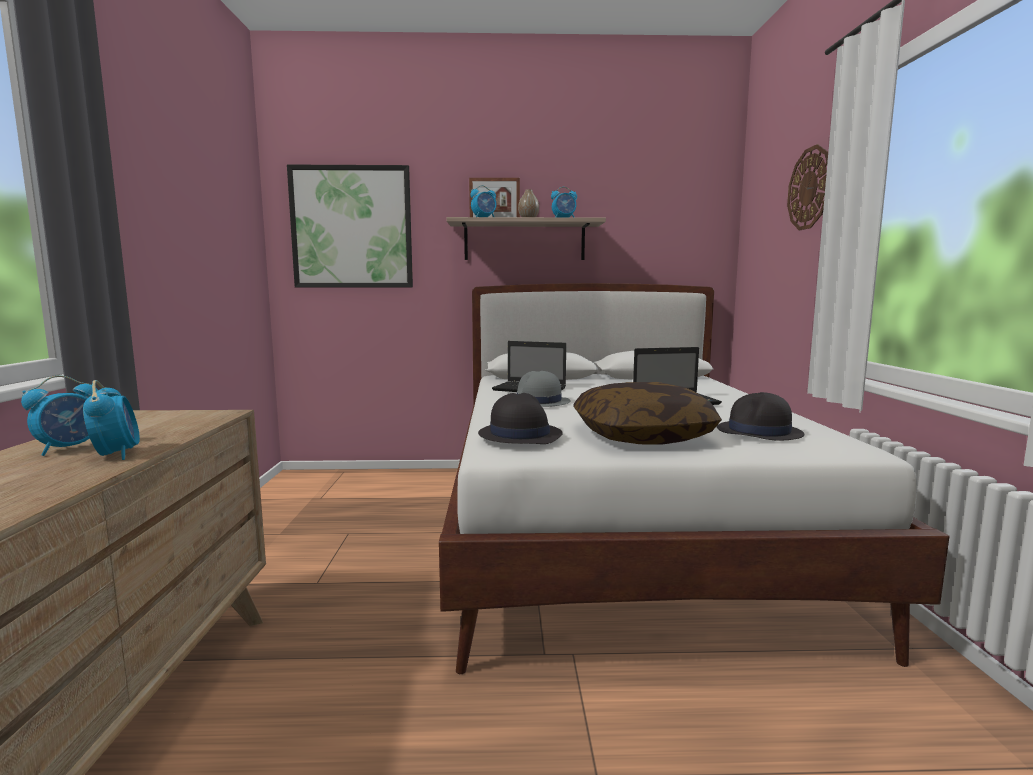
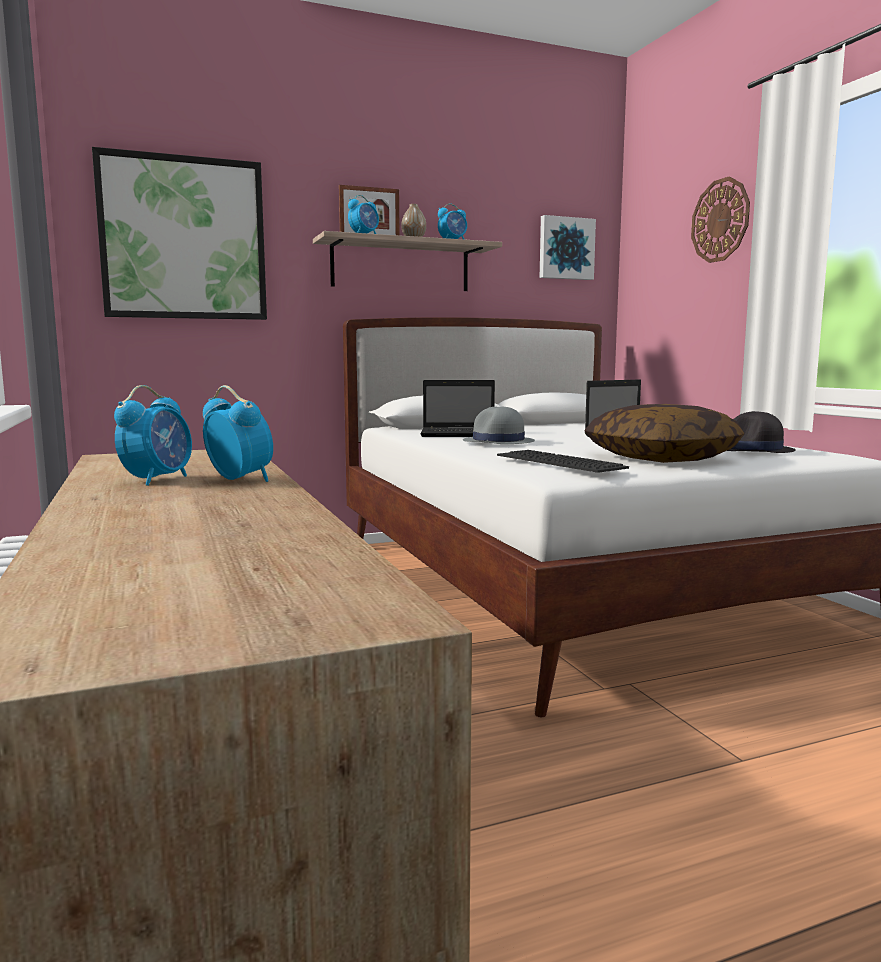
camera: 20 degrees left, 0 degrees up
black hat [478,393,563,444] -> keyboard [497,450,629,473]
none -> picture [540,215,596,280]

